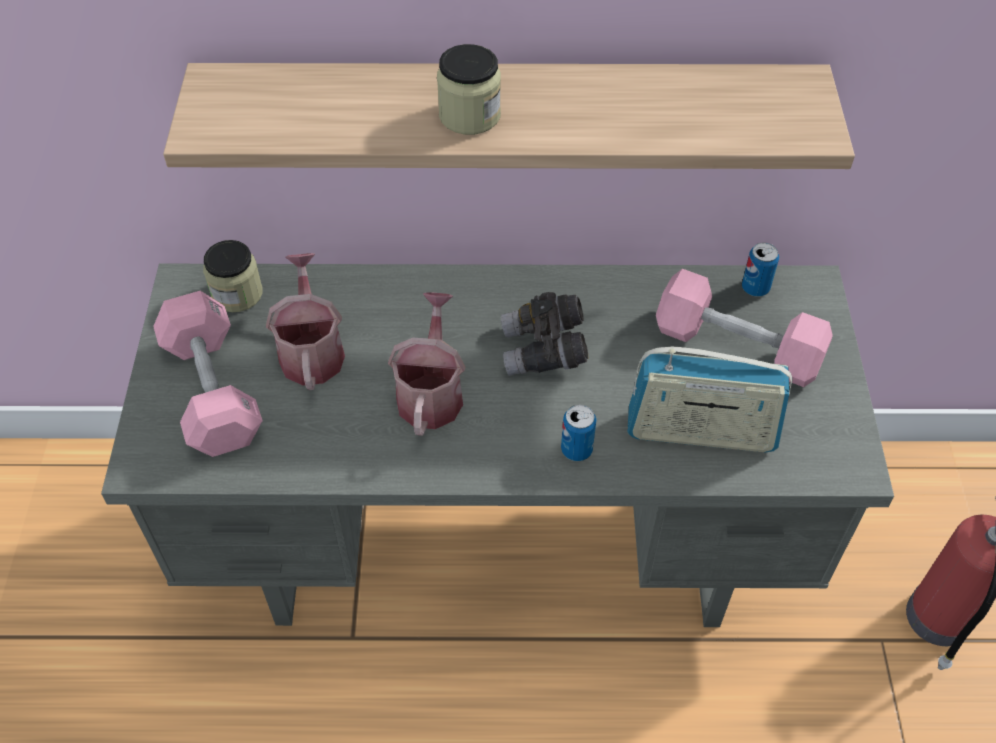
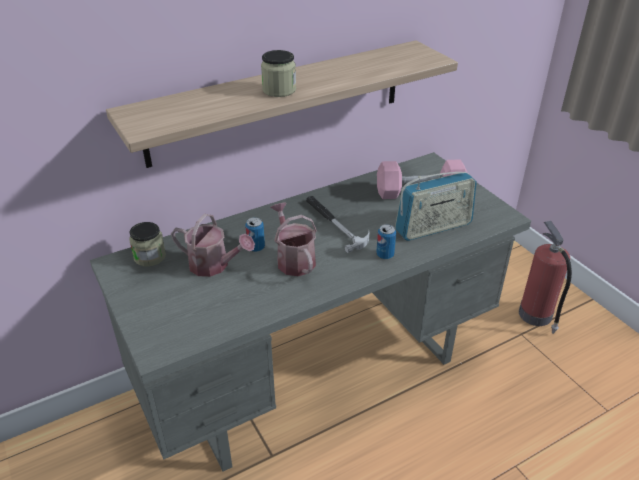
camera: 30 degrees left, 15 degrees down
pink dumbbell [153,291,263,457] -> none
watering can [266,253,345,390] -> watering can turned 150 degrees clockwise [171,214,255,277]
grey binoculars [501,292,588,376] -> hammer [306,196,369,253]
can [742,243,779,297] -> can moved to [245,217,265,252]

